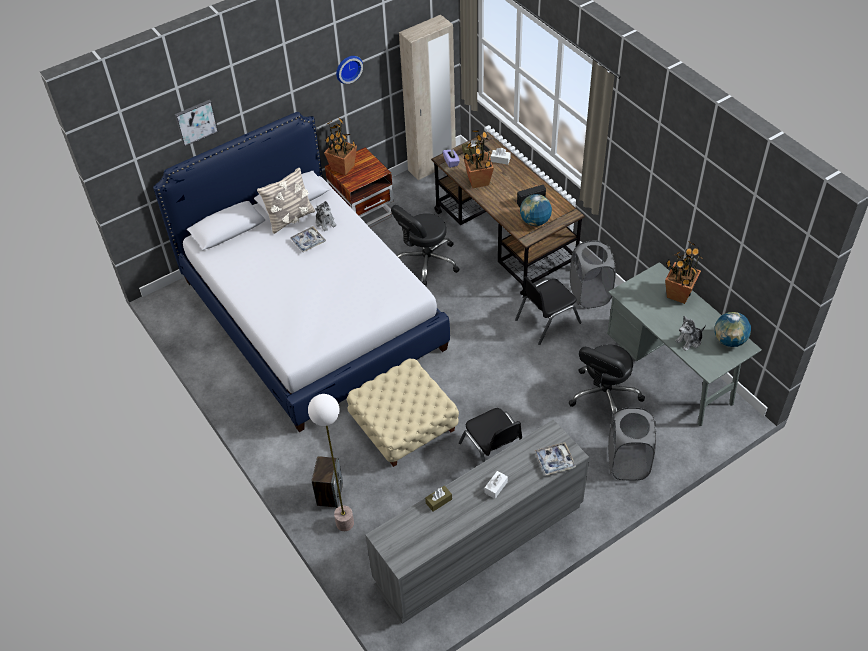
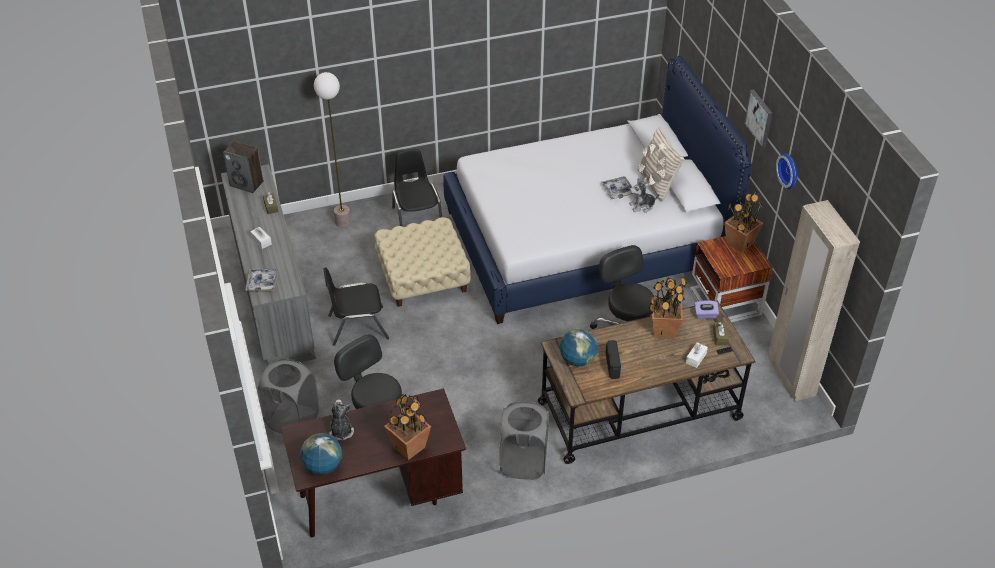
camera: 105 degrees right, 5 degrees down
picture [175,100,219,147] -> picture moved to [744,90,772,147]
speaker [312,456,343,508] -> speaker moved to [223,141,263,193]
black chair [515,276,582,345] -> black chair moved to [392,149,442,227]
grey desk [607,262,762,426] -> brown desk [281,388,466,537]

